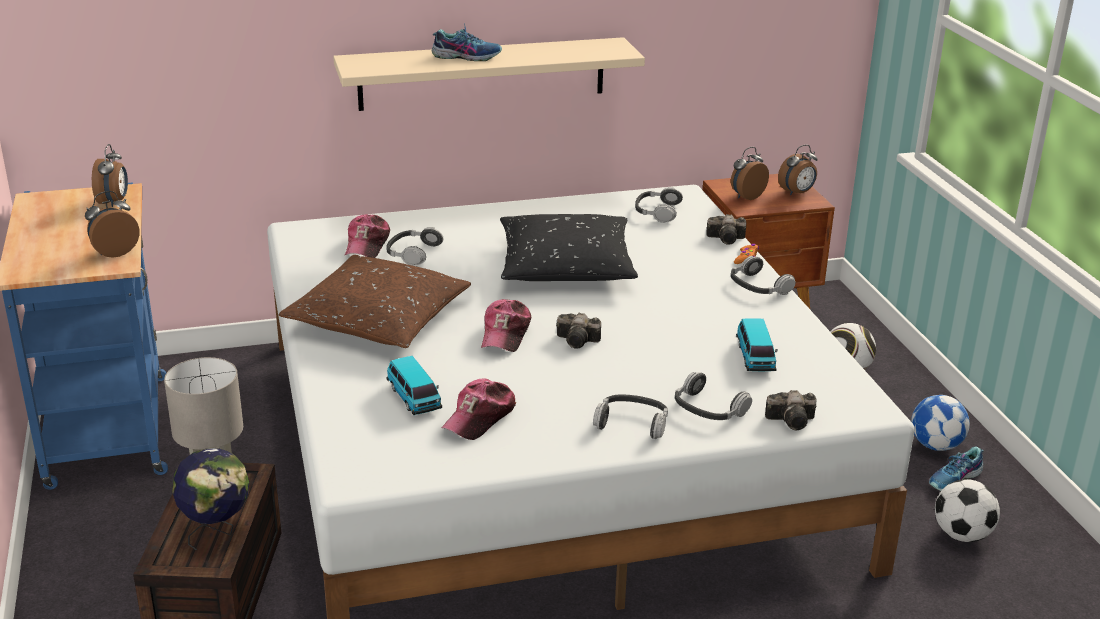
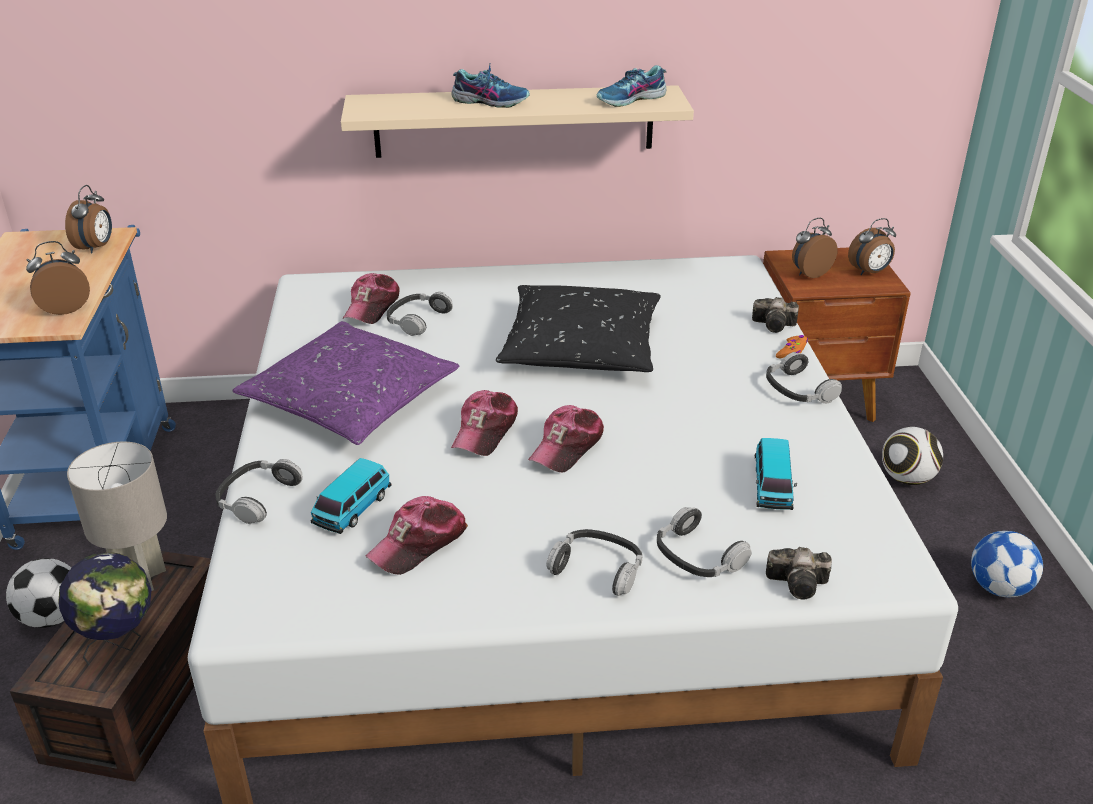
camera: 10 degrees right, 5 degrees up
brown pillow [279,255,471,348] -> purple pillow [232,321,460,445]
toy car [387,356,442,415] -> toy car turned 45 degrees clockwise [311,458,392,534]
camera [556,313,601,349] -> cap [528,405,604,472]
headphones [635,187,683,223] -> headphones moved to [215,459,303,524]
shoe [929,446,984,491] -> shoe moved to [597,65,666,107]
football [935,479,1000,542] -> football moved to [6,558,71,628]

